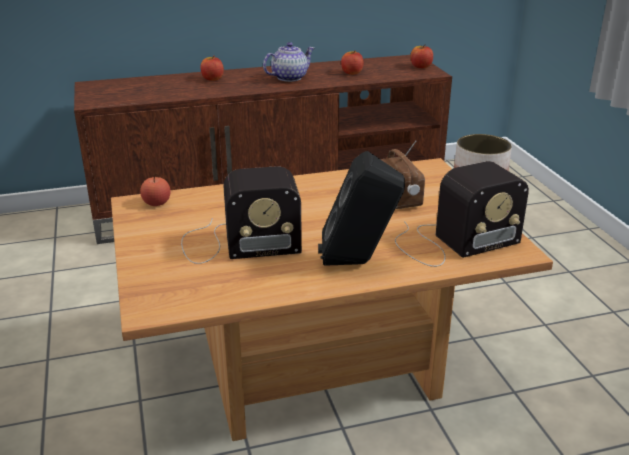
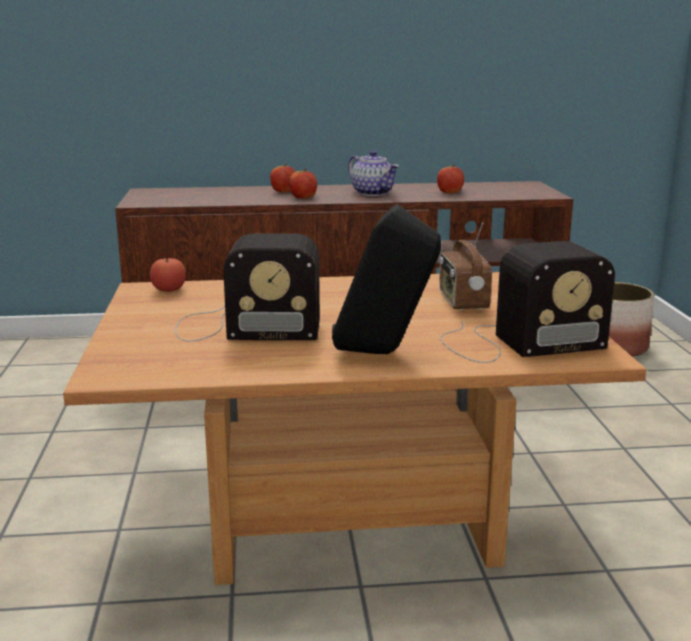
camera: 10 degrees right, 10 degrees down
teapot [263,42,315,82] -> teapot turned 75 degrees clockwise [348,150,399,196]
apple [410,44,433,68] -> apple moved to [289,168,317,199]

